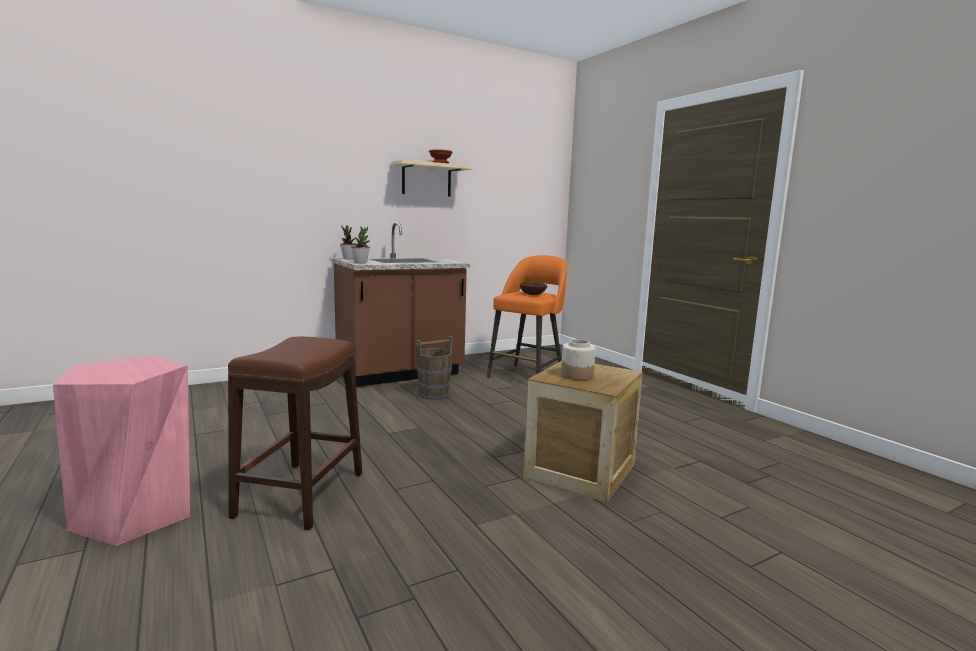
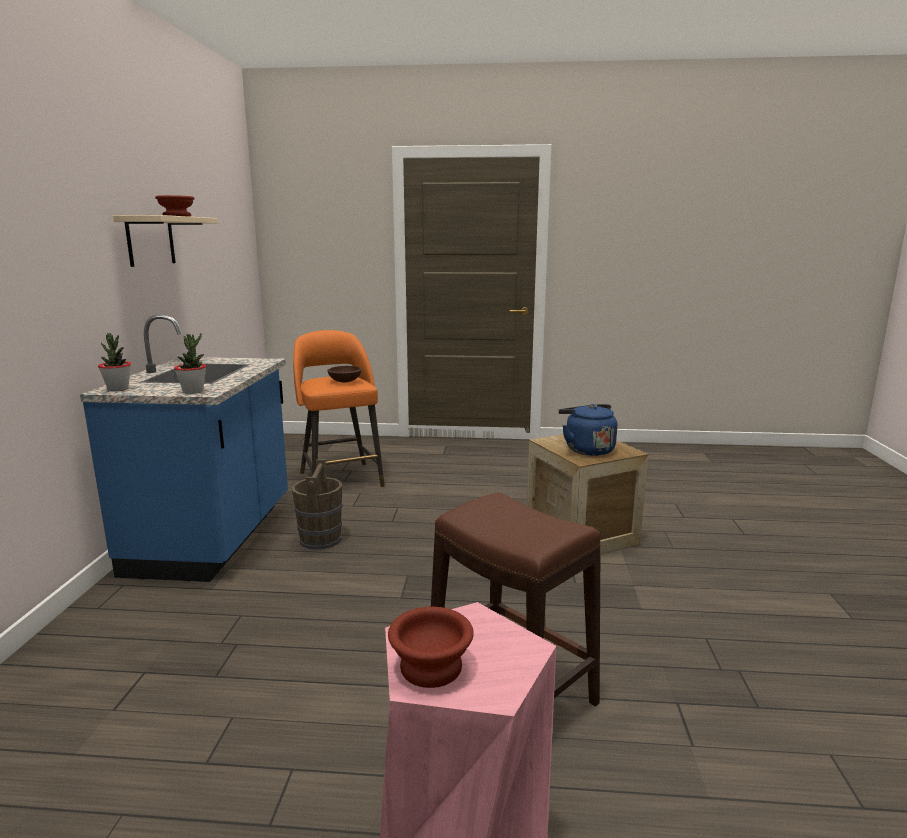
camera: 55 degrees left, 5 degrees up
brown counter [332,222,470,387] -> blue counter [80,314,288,582]
jar [561,339,596,380] -> blue kettle [558,404,617,456]
none -> brown bowl [388,607,474,688]

